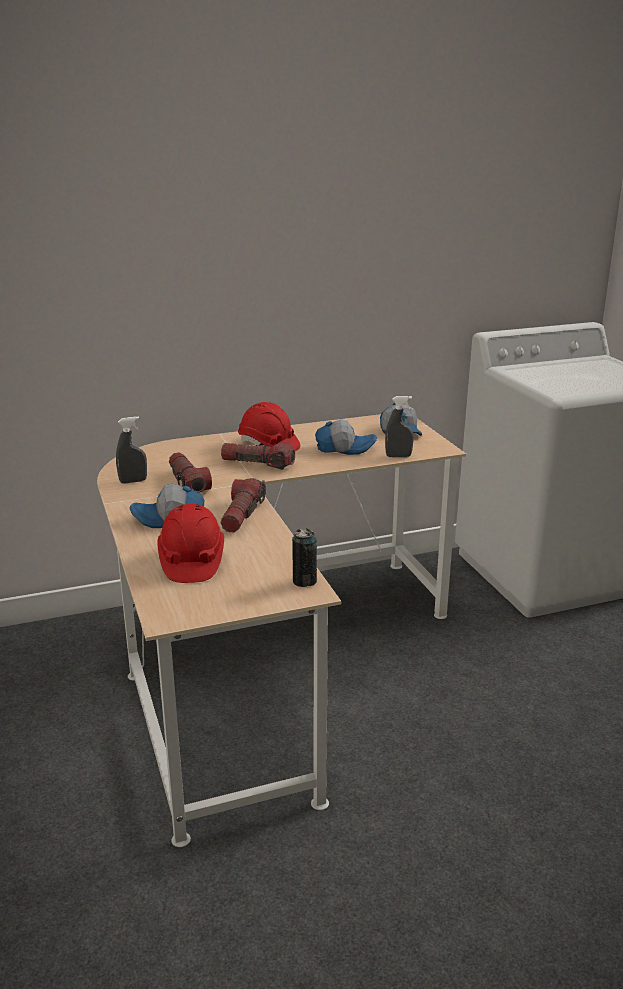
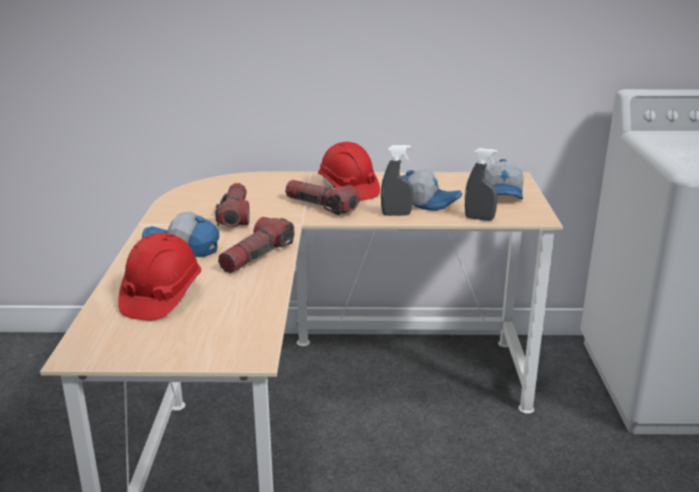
camera: 20 degrees right, 0 degrees up
grey spray bottle [116,417,147,484] -> grey spray bottle moved to [381,145,413,216]
can [292,529,317,587] -> none

